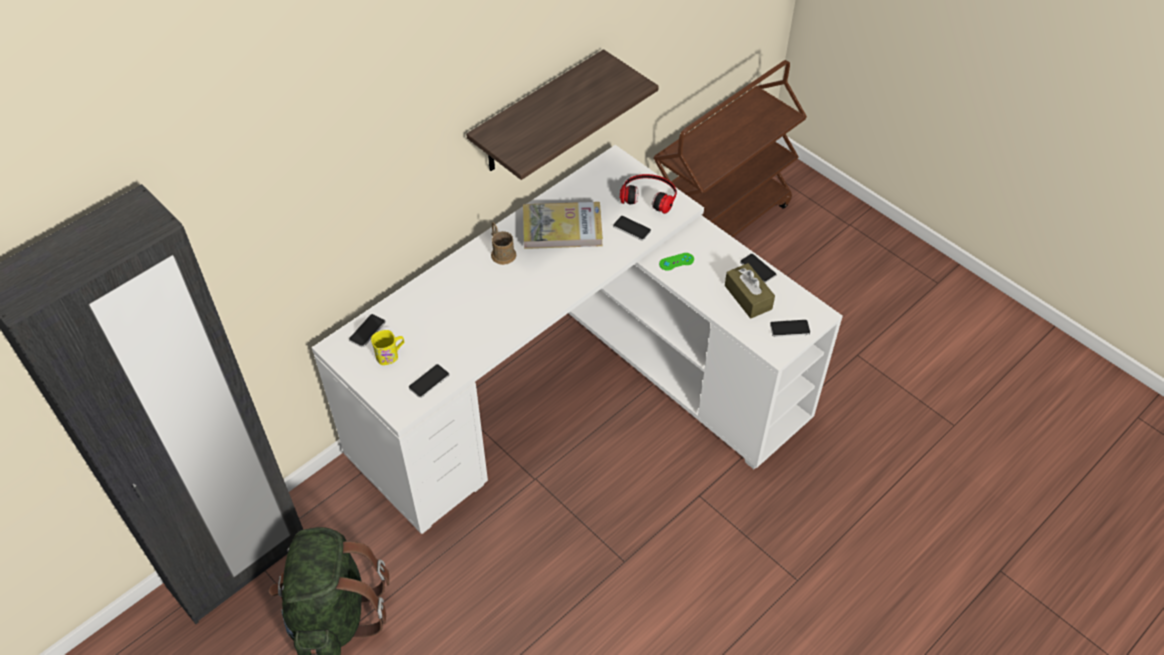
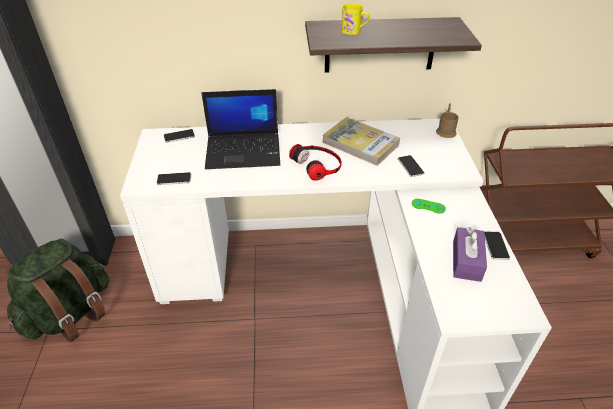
camera: 40 degrees right, 10 degrees down
yellow mug [371,330,404,365] -> yellow mug moved to [342,3,369,35]
brown mug [491,222,517,265] -> brown mug moved to [436,103,459,138]
headphones [620,174,677,214] -> headphones moved to [289,144,342,181]
brown tissue box [725,263,775,318] -> purple tissue box [453,227,487,282]
phone [770,320,810,337] -> none
none -> laptop [201,89,280,169]

